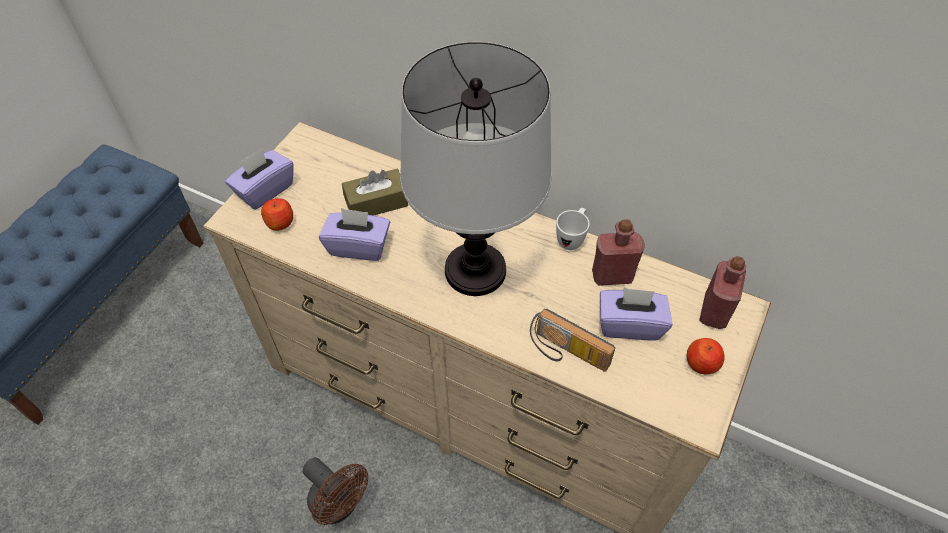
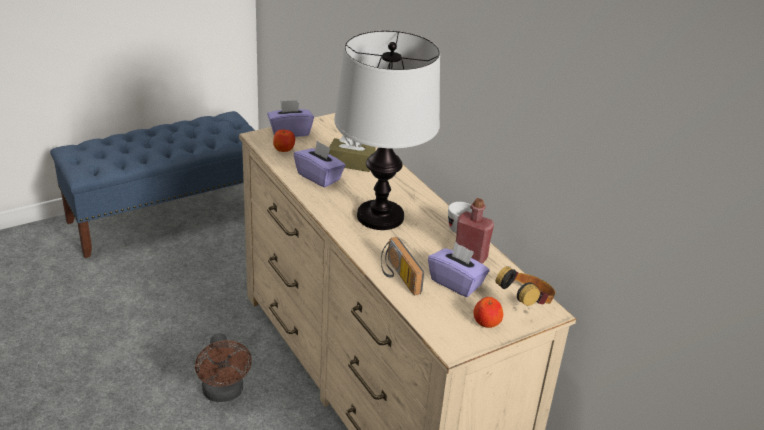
camera: 30 degrees right, 20 degrees down
red bottle [699,256,746,329] -> headphones [496,266,556,306]

